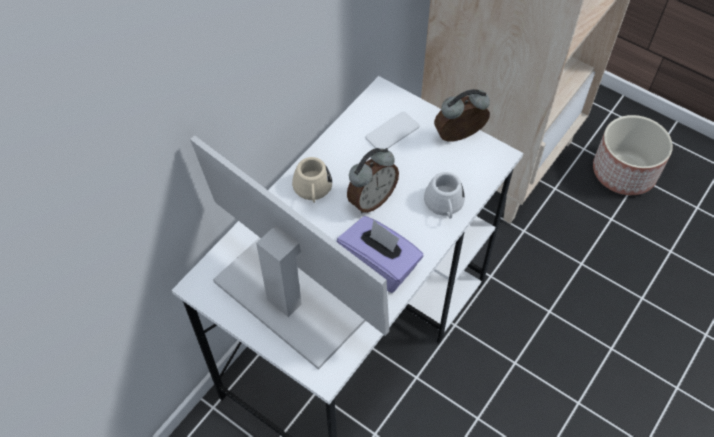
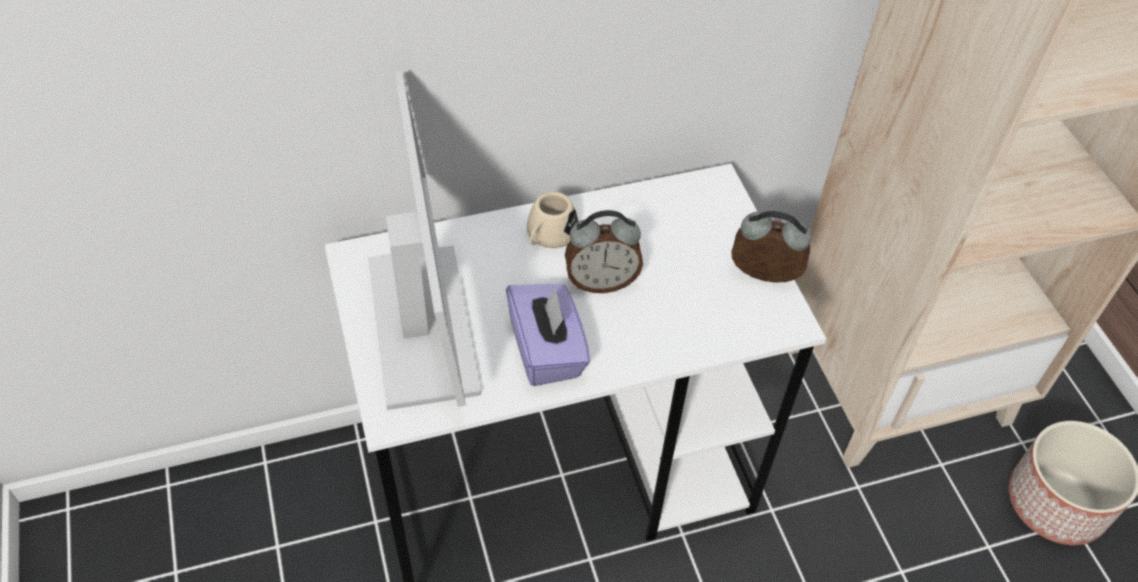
camera: 35 degrees right, 5 degrees down
phone [365,112,420,149] -> none
white mug [424,172,465,219] -> none

